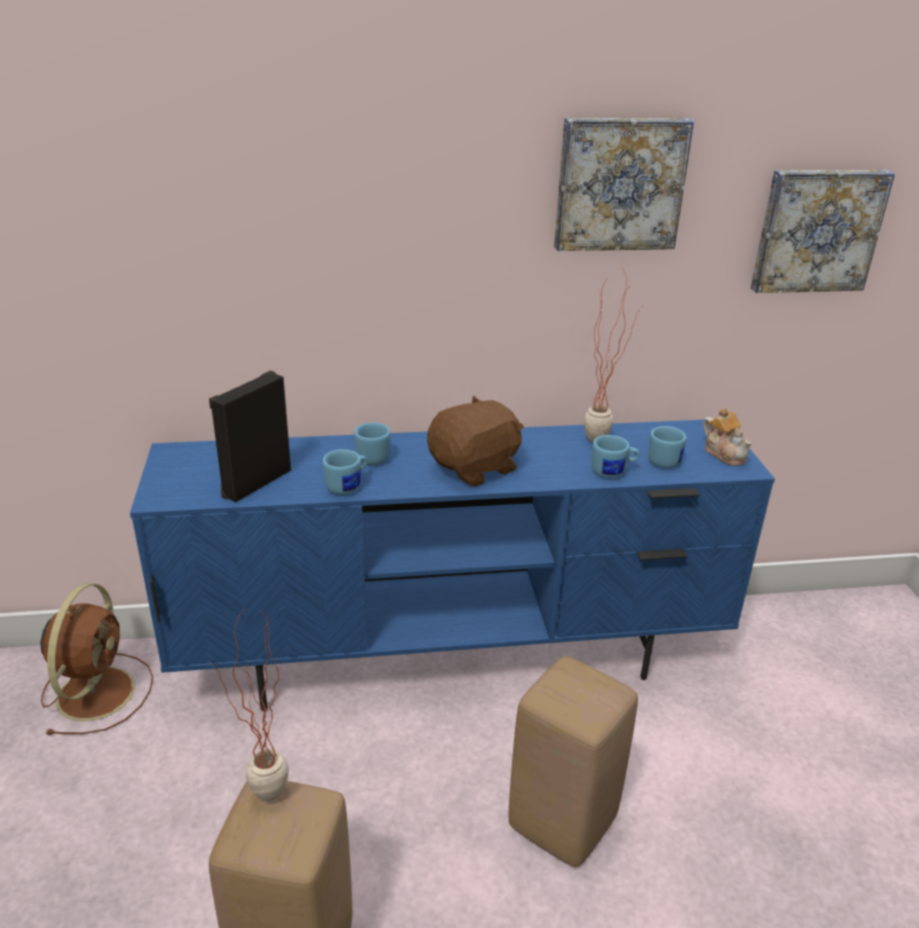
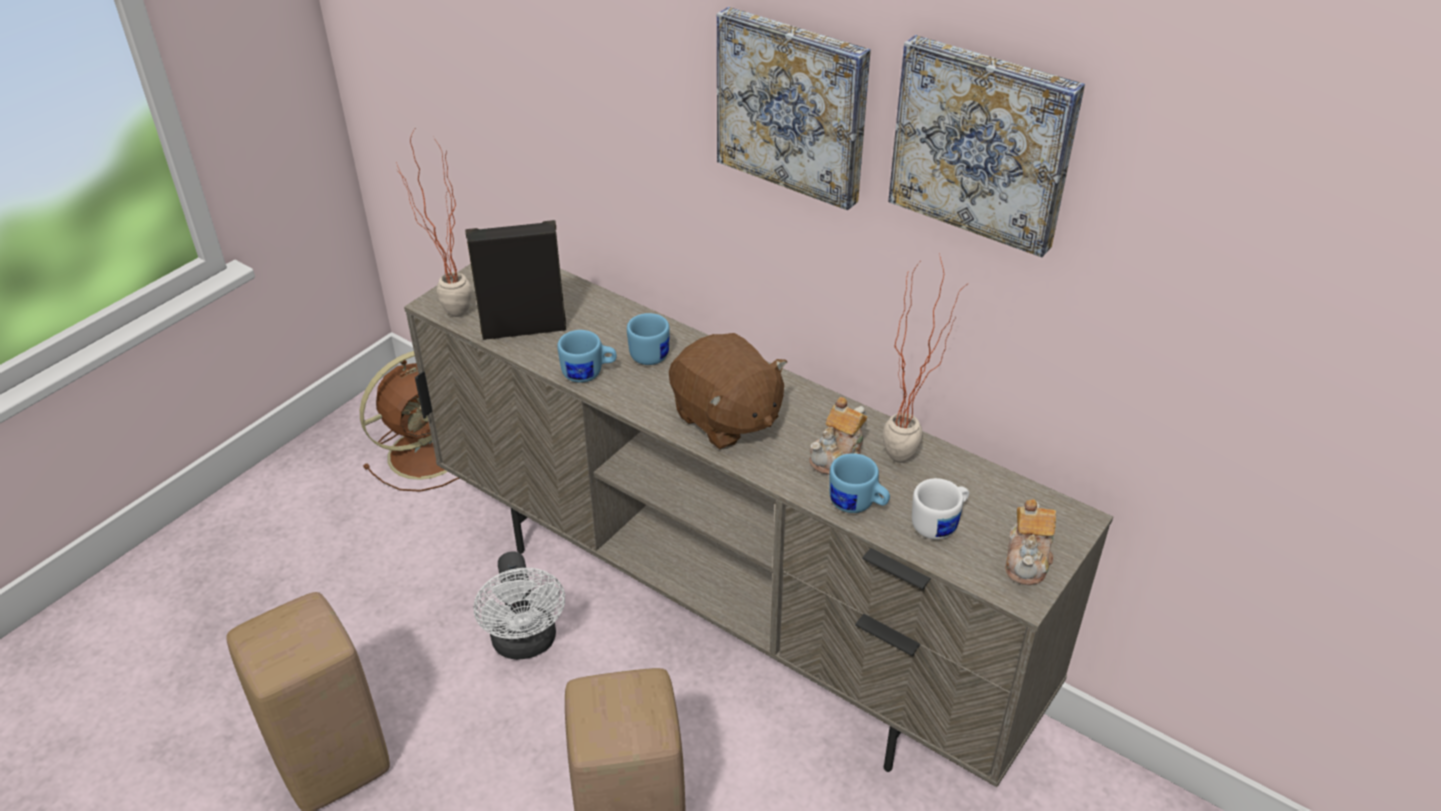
camera: 45 degrees right, 10 degrees up
blue tv stand [130,420,775,712] -> beige tv stand [404,264,1113,787]
potted plant [209,610,289,802] -> potted plant moved to [395,129,472,317]
brown plush toy [427,396,524,487] -> brown plush toy turned 45 degrees clockwise [669,333,787,450]
blue mug [648,426,687,468] -> white mug [912,478,969,540]
picture [751,170,895,293] -> picture moved to [717,7,871,210]
none -> white fan [474,551,565,660]
none -> teapot [809,397,867,475]

